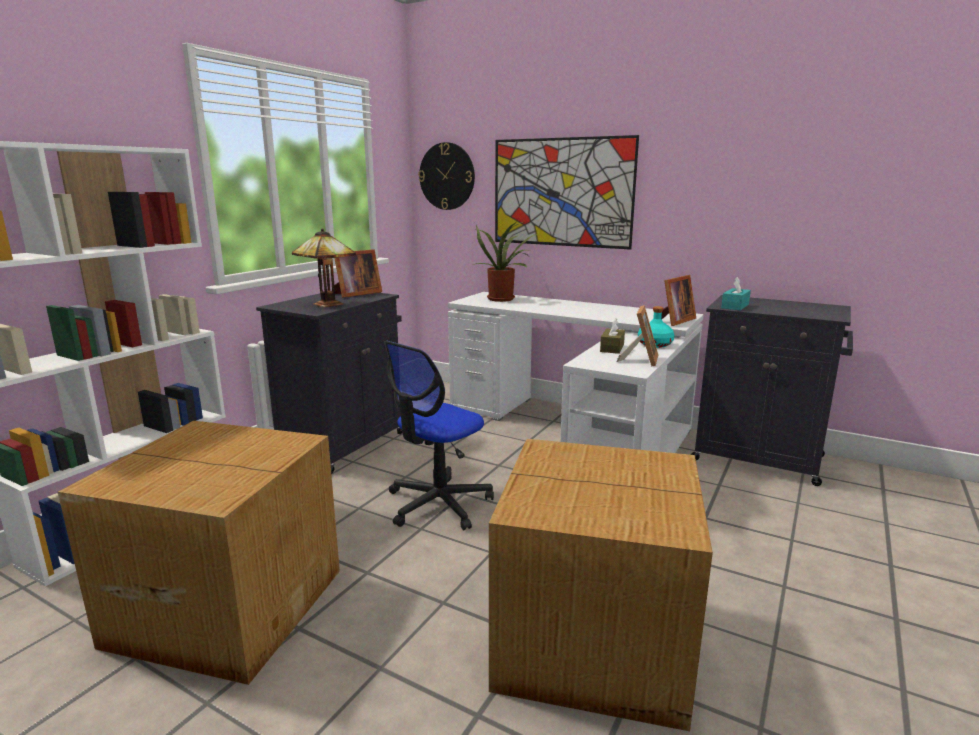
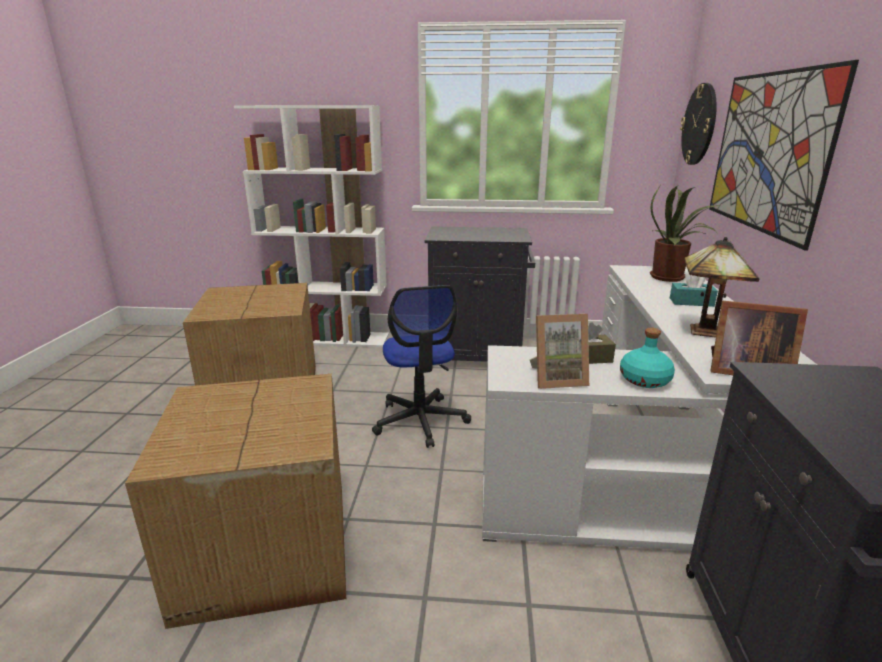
camera: 65 degrees right, 5 degrees up
table lamp [292,229,356,308] -> table lamp moved to [684,237,759,338]
picture frame [334,249,382,298] -> none
office chair [384,341,494,530] -> office chair turned 120 degrees counterclockwise [372,285,471,448]
turquoise tissue box [721,277,751,310] -> turquoise tissue box moved to [670,273,718,307]

